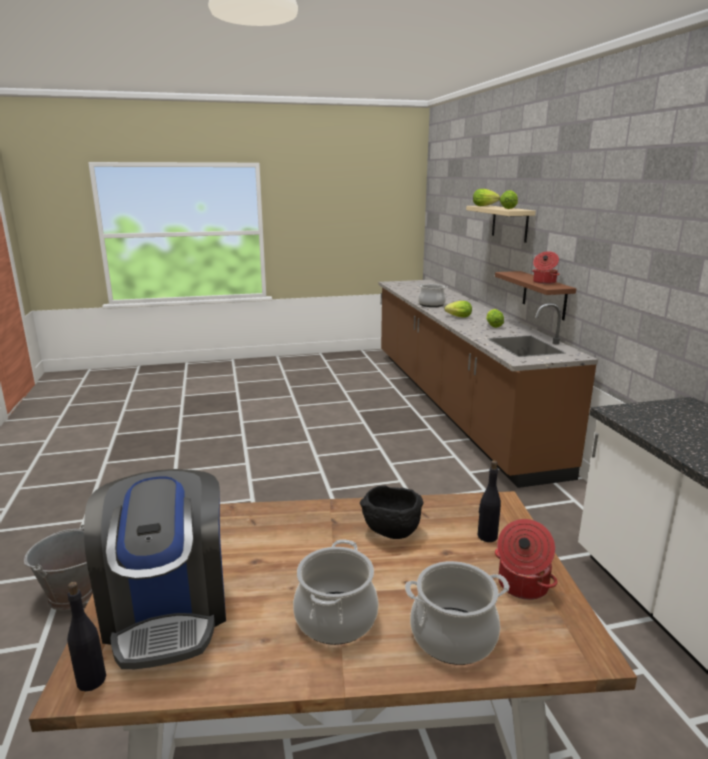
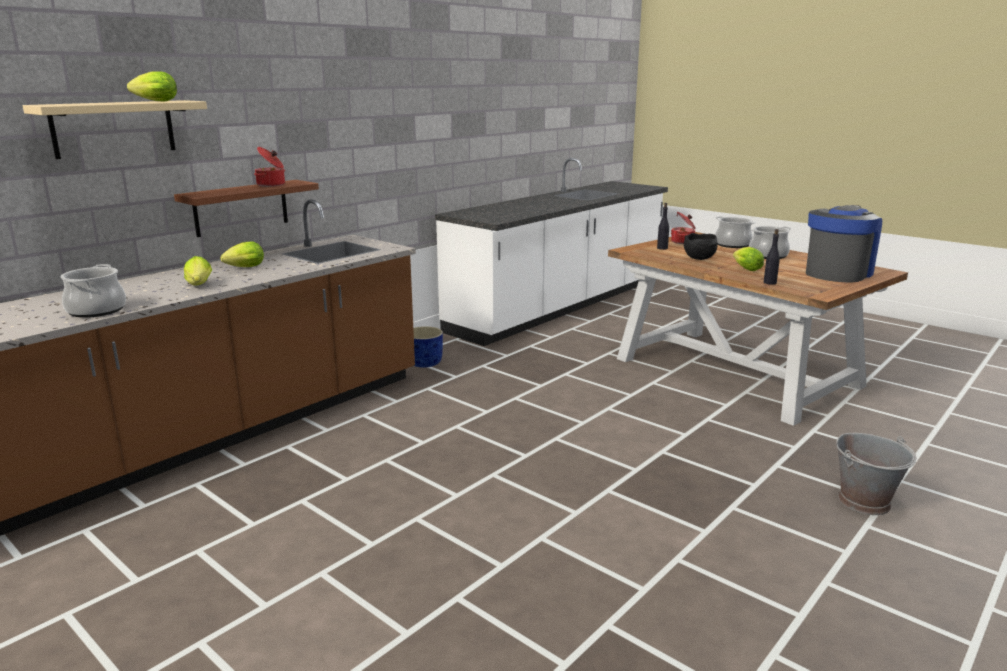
camera: 125 degrees left, 0 degrees up
black bottle [67,582,106,691] -> black bottle moved to [764,229,780,285]
lettuce [473,189,500,206] -> lettuce moved to [733,247,764,271]
none -> blue planter [413,326,443,368]

